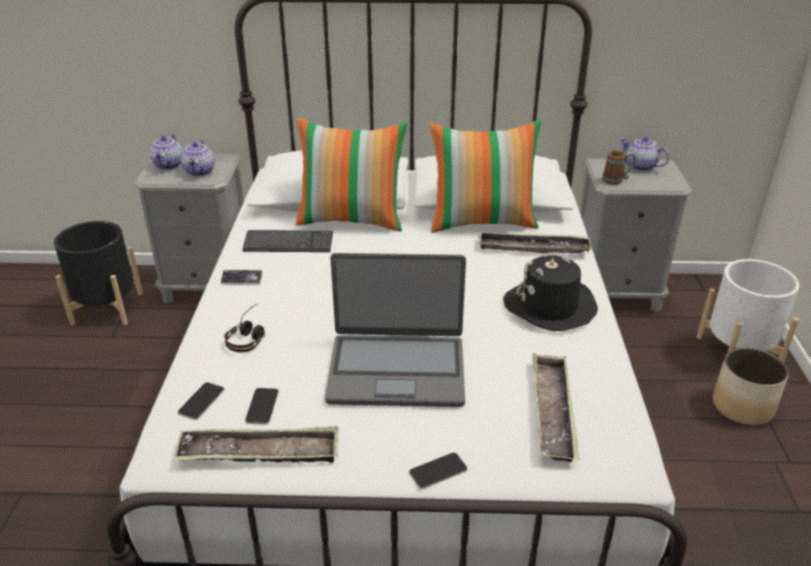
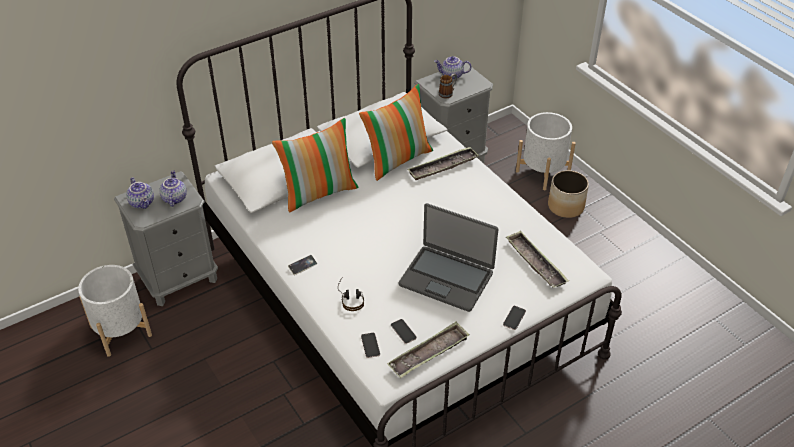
camera: 35 degrees left, 10 degrees up
black planter [54,221,143,325] -> white planter [78,265,152,357]
teapot [181,139,215,176] -> teapot turned 150 degrees counterclockwise [159,170,187,207]
keyboard [242,230,333,252] -> none
laptop [325,253,466,407] -> laptop turned 60 degrees clockwise [399,203,498,312]
black hat [503,253,598,331] -> none

